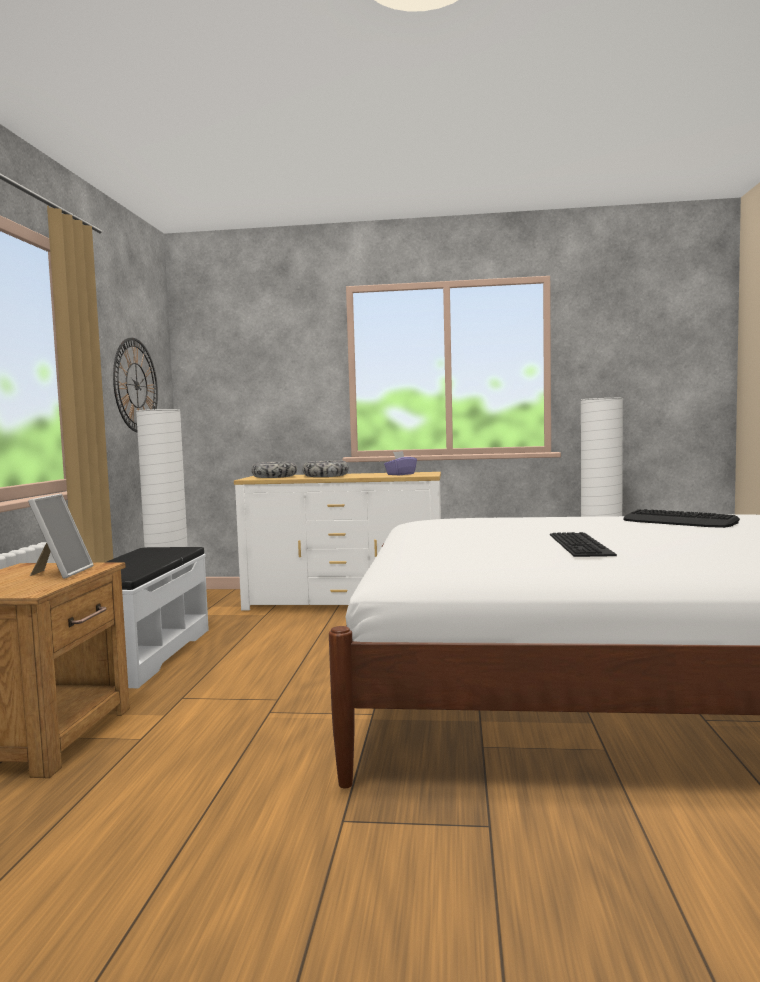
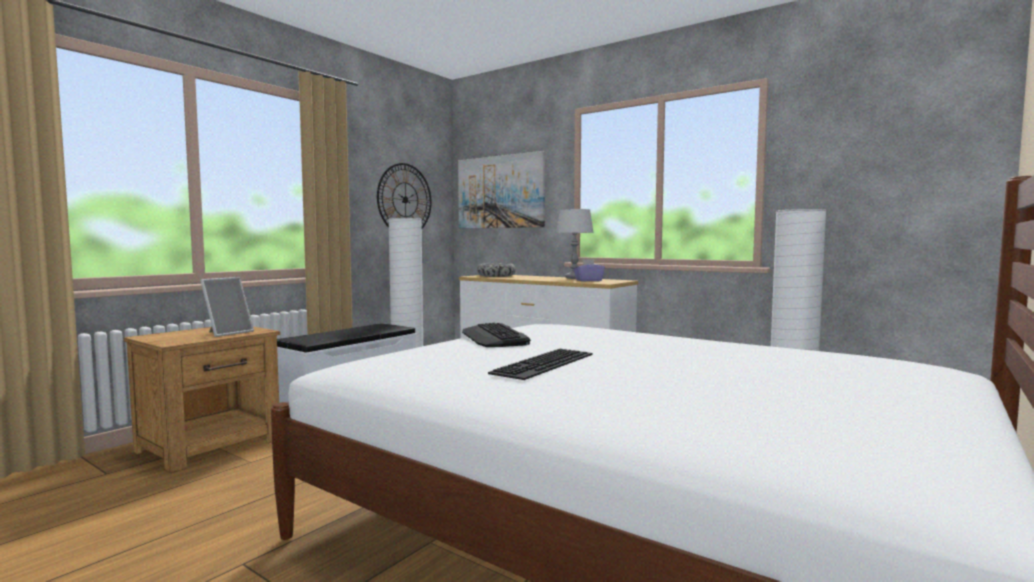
camera: 30 degrees right, 0 degrees up
bowl [302,460,349,477] -> none
keyboard [623,509,740,528] -> keyboard moved to [462,323,531,347]
none -> picture [458,151,545,229]
none -> grey table lamp [556,209,594,279]

